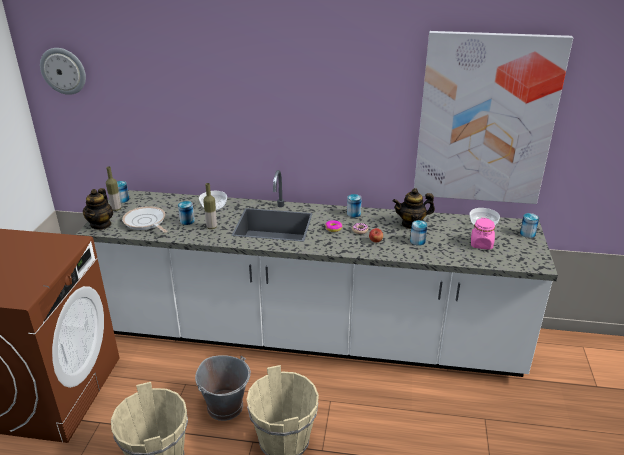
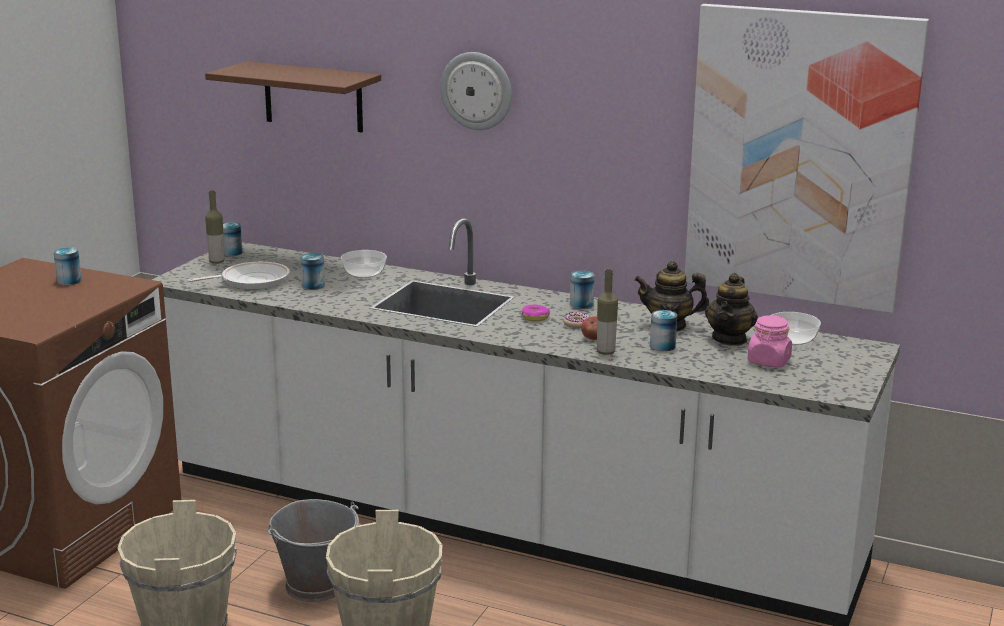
camera: 15 degrees right, 10 degrees down
wall clock [40,48,86,95] -> wall clock moved to [440,52,512,130]
teapot [83,188,113,230] -> teapot moved to [705,273,758,346]
frying pan [122,206,168,233] -> frying pan turned 90 degrees clockwise [188,262,290,290]
bottle [203,183,217,229] -> bottle moved to [597,269,618,355]
can [520,213,539,238] -> can moved to [54,247,82,285]
none -> brown shelf [205,61,381,132]

